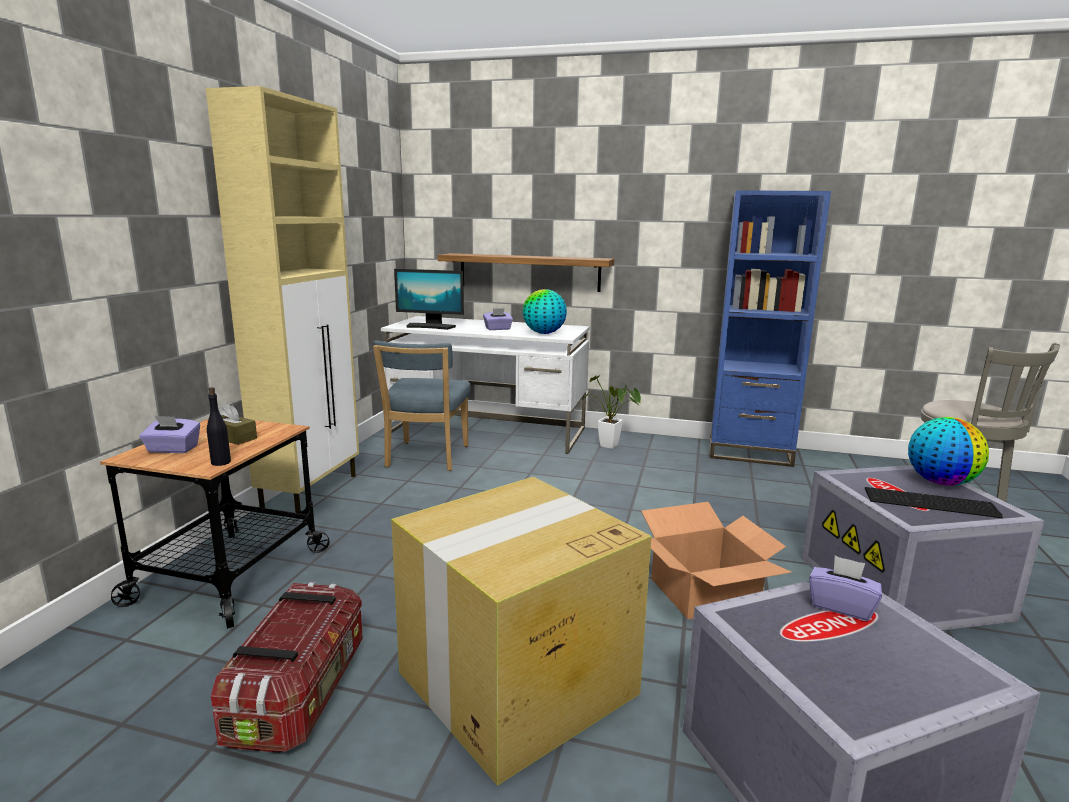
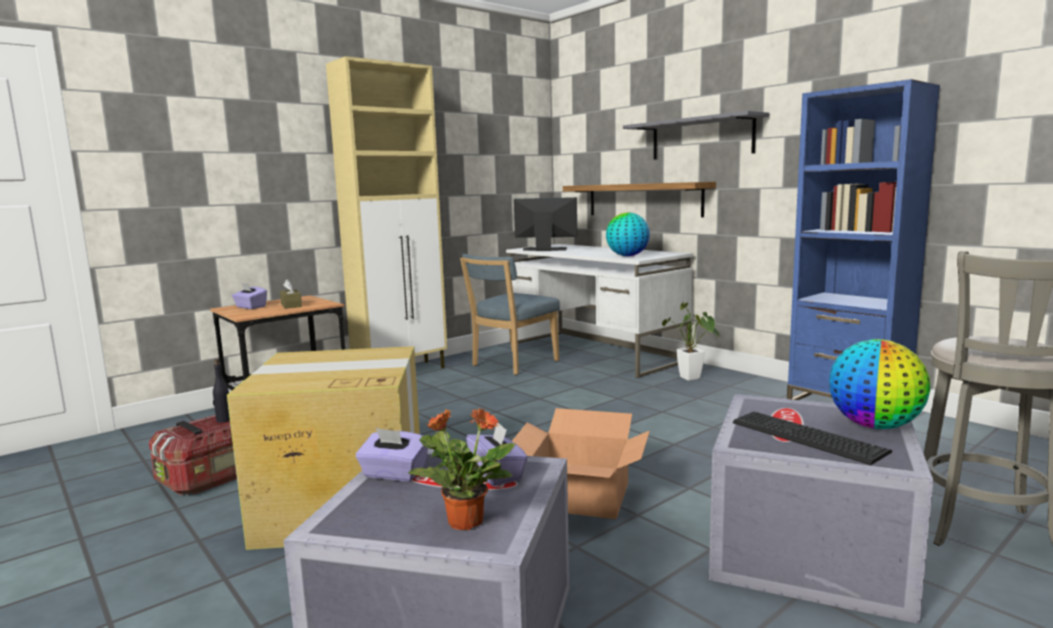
camera: 35 degrees right, 5 degrees down
black bottle [207,387,231,466] -> black bottle moved to [213,359,230,423]
monitor [394,269,464,330] -> monitor turned 150 degrees clockwise [514,197,577,251]
purple tissue box [483,308,513,330] -> purple tissue box moved to [356,428,428,481]
none -> potted plant [408,408,515,530]
none -> grey shelf [623,111,769,160]

